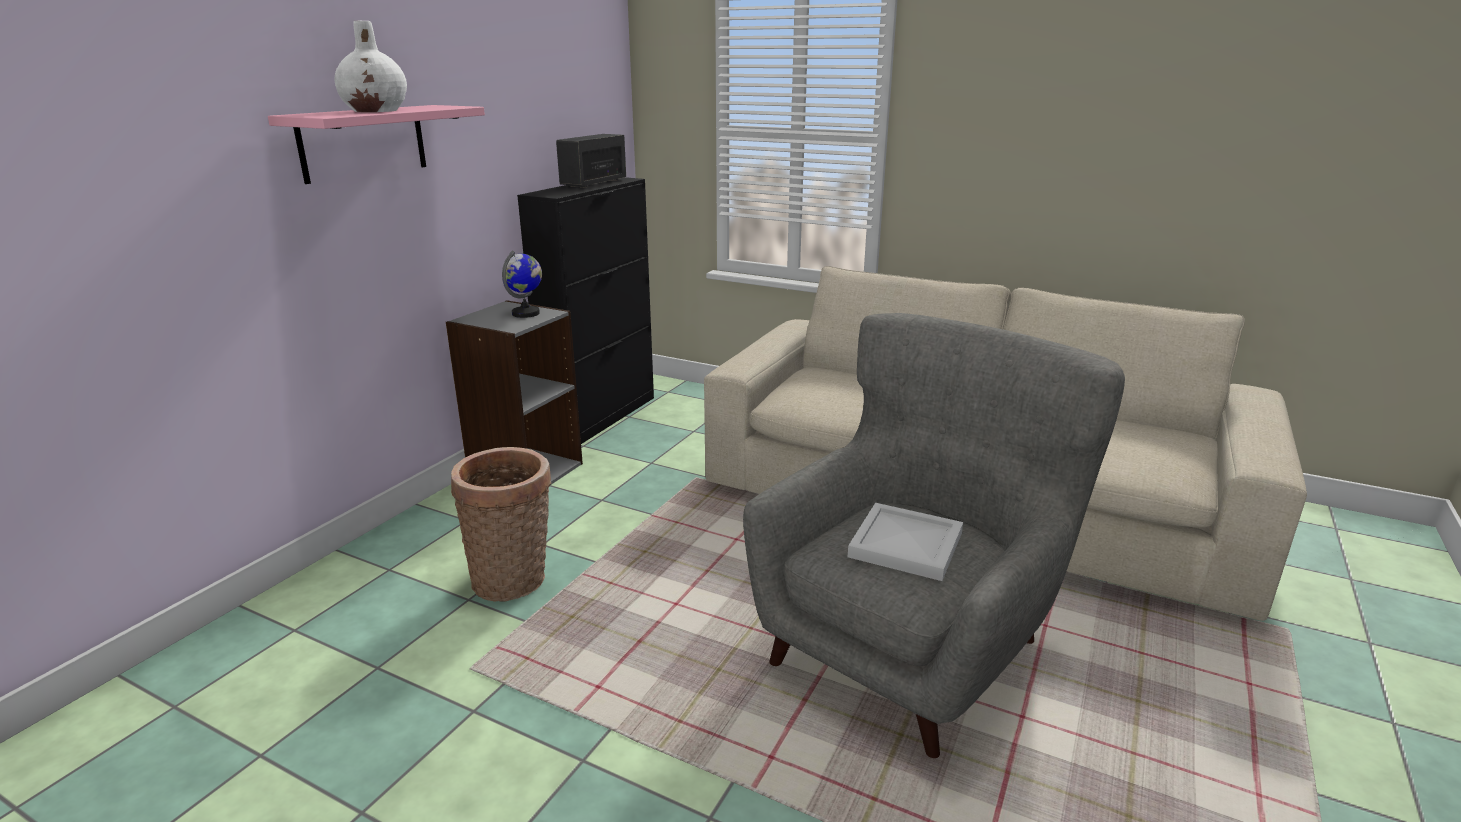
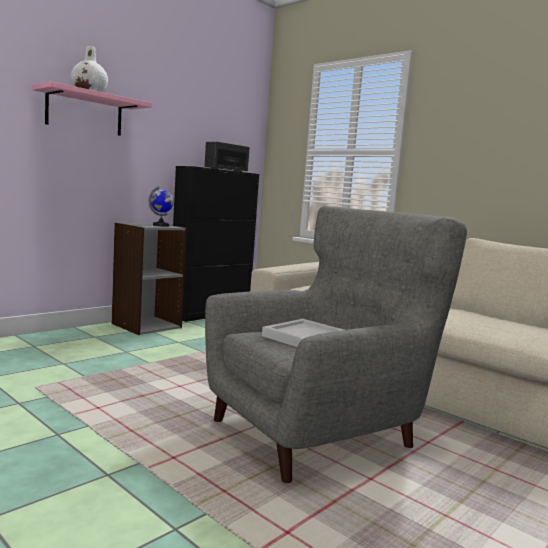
camera: 15 degrees right, 15 degrees down
basket [451,447,551,602] -> none

